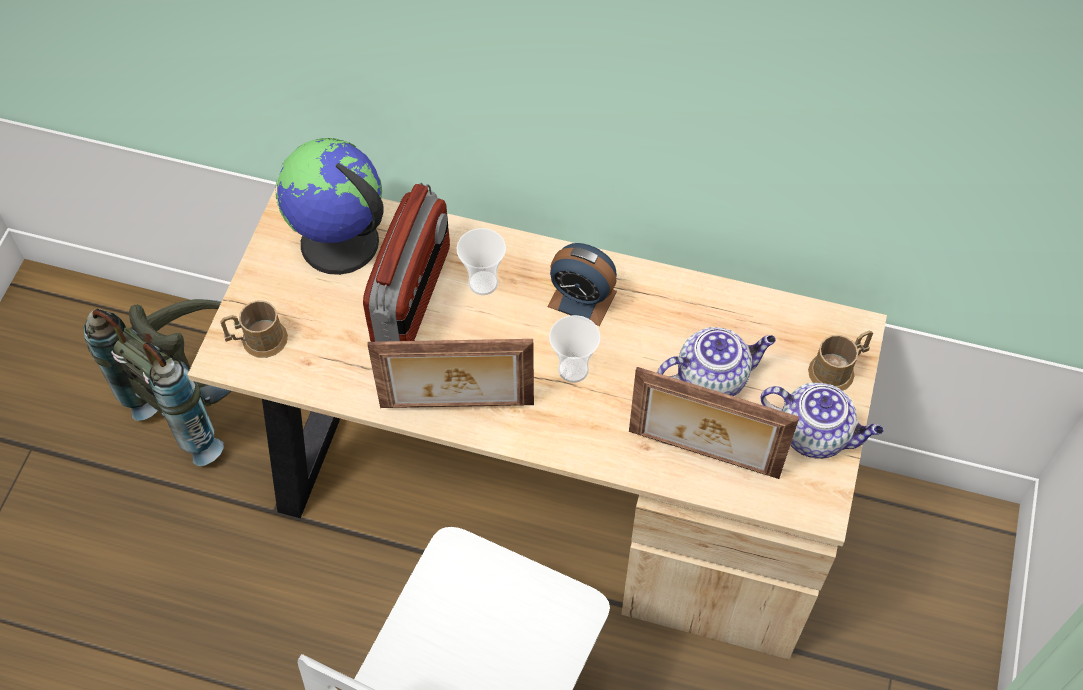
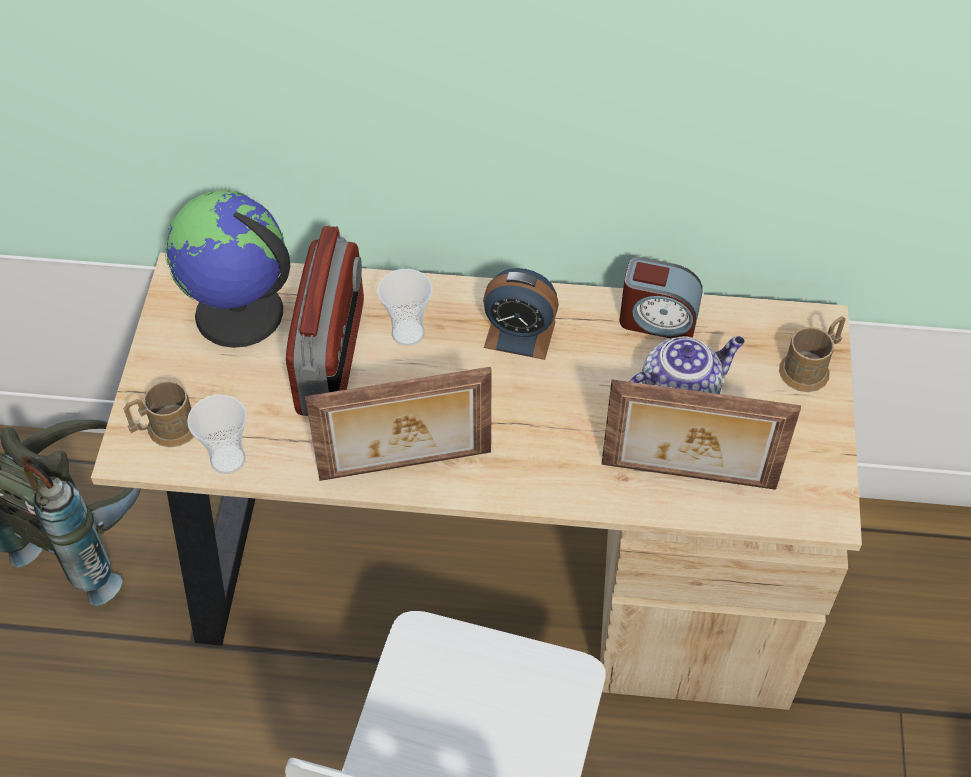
camera: 10 degrees left, 5 degrees down
cup [549,315,600,383] -> cup moved to [187,395,247,474]
teapot [760,383,884,459] -> none
none -> alarm clock [619,257,703,338]

